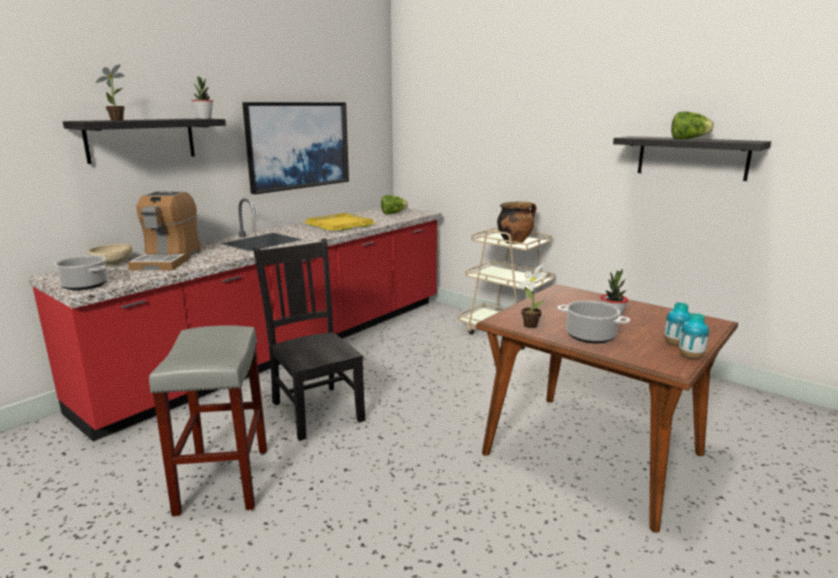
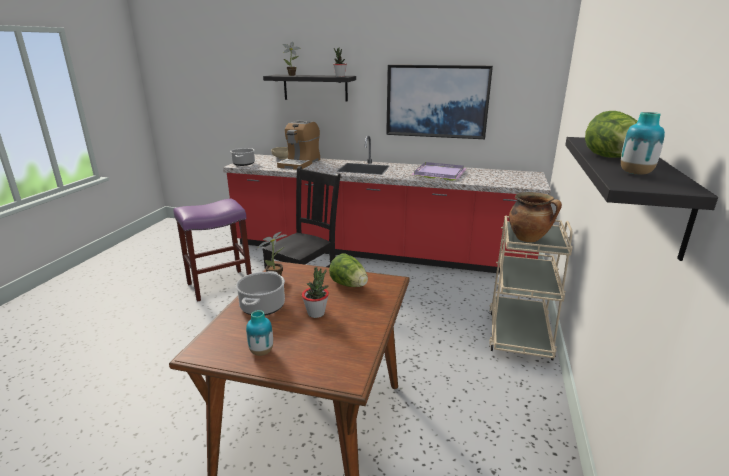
camera: 65 degrees right, 5 degrees up
coffee machine [128,191,201,270] -> coffee machine turned 45 degrees counterclockwise [277,121,320,170]
grey stool [149,325,267,516] -> purple stool [174,199,252,302]
yellow tray [303,213,376,231] -> purple tray [411,162,467,180]
lettuce [381,195,408,214] -> lettuce moved to [329,254,368,287]
vase [679,313,709,359] -> vase moved to [621,112,665,175]

